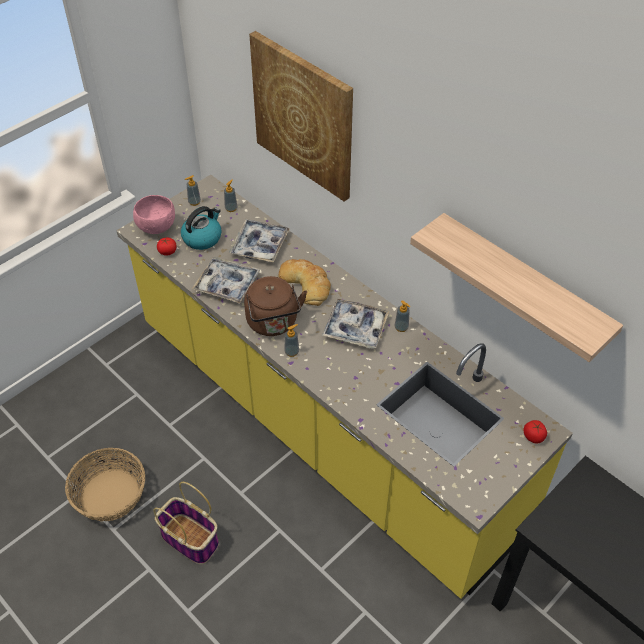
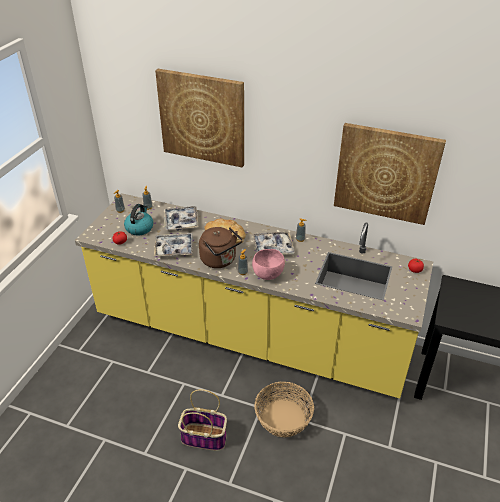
camera: 25 degrees left, 10 degrees down
basket [65,448,145,521] -> basket moved to [254,382,314,437]
pink bowl [133,195,175,234] -> pink bowl moved to [252,249,285,280]
shelf [410,213,623,362] -> picture [334,123,446,225]

